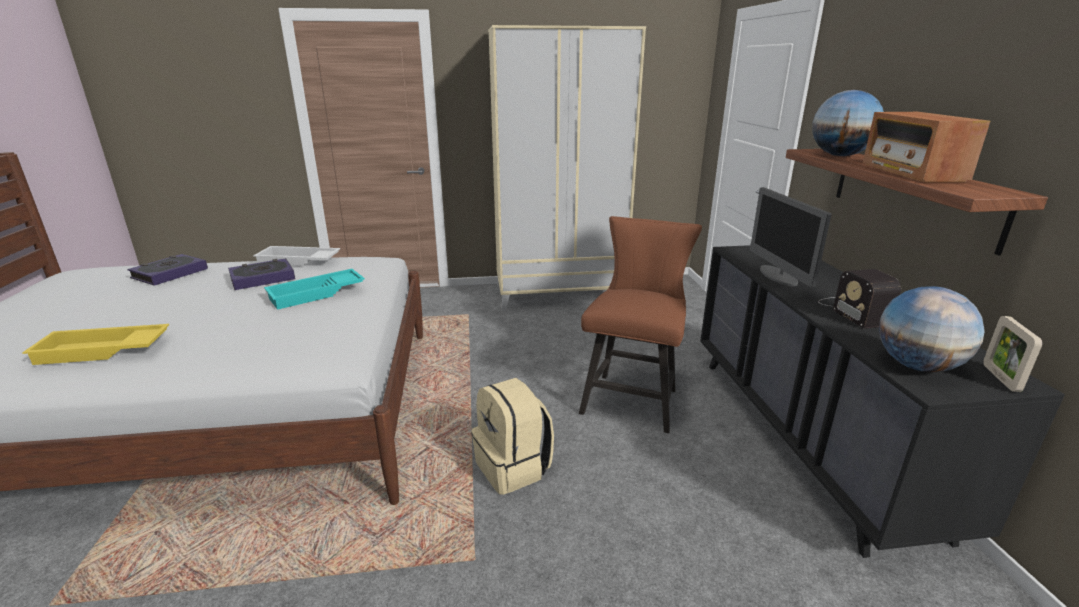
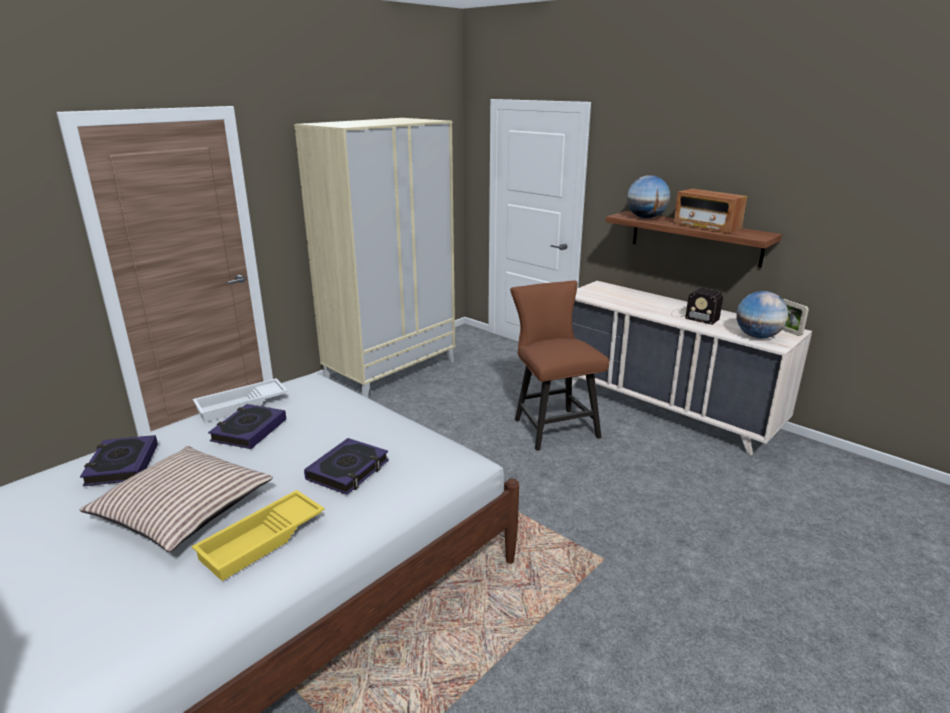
camera: 40 degrees left, 0 degrees up
turquoise tray [264,269,365,310] -> none
beige backpack [471,378,554,495] -> none
black dresser [700,245,1065,558] -> beige dresser [572,281,812,455]
monitor [750,187,831,287] -> none
none -> pillow [79,446,273,552]
none -> book [304,438,389,495]

